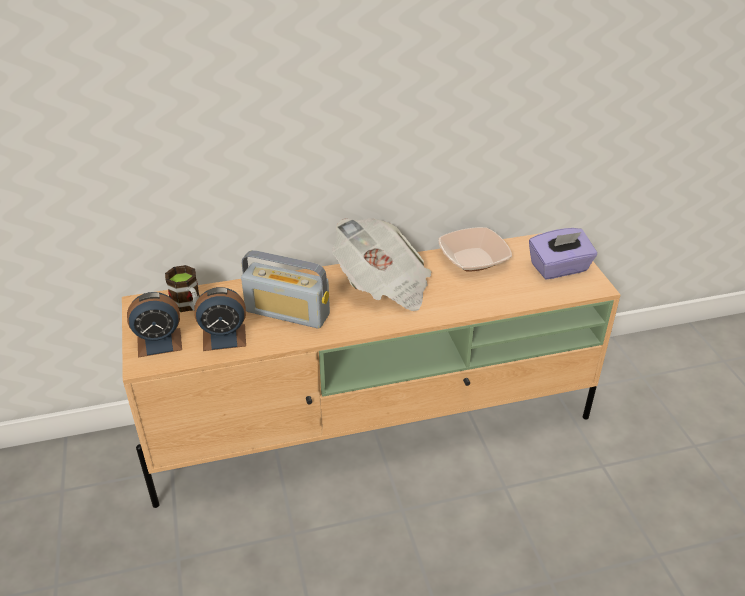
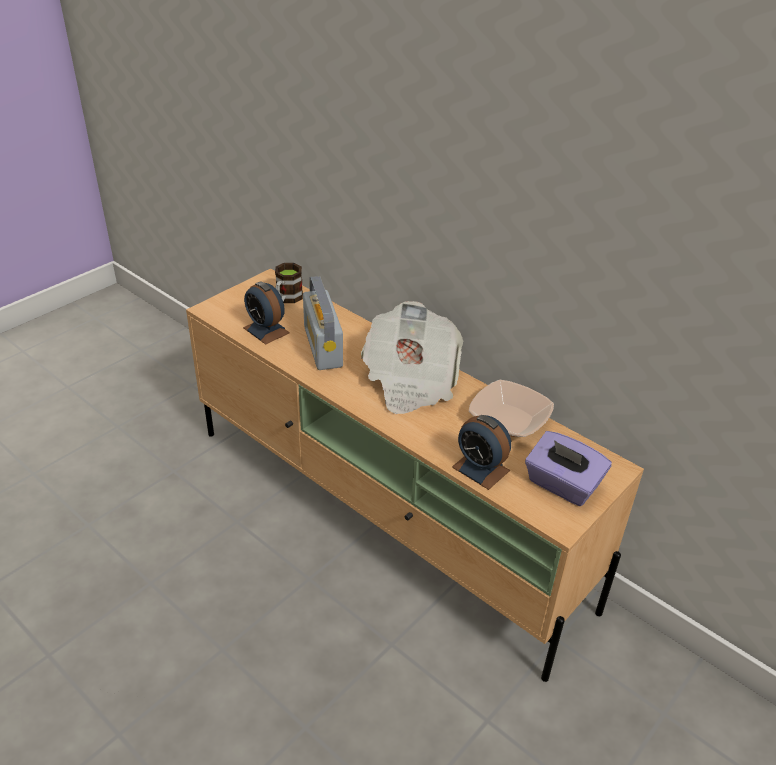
camera: 55 degrees right, 0 degrees up
alarm clock [127,292,182,358] -> alarm clock moved to [452,415,511,490]

